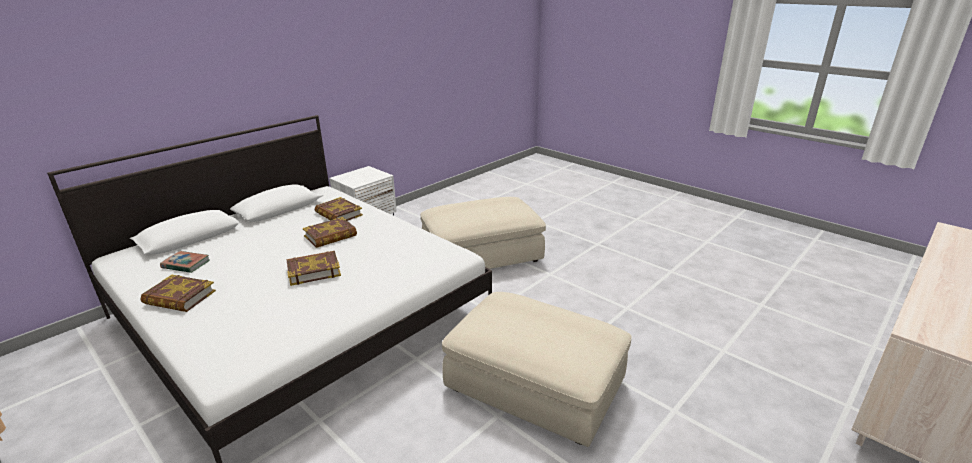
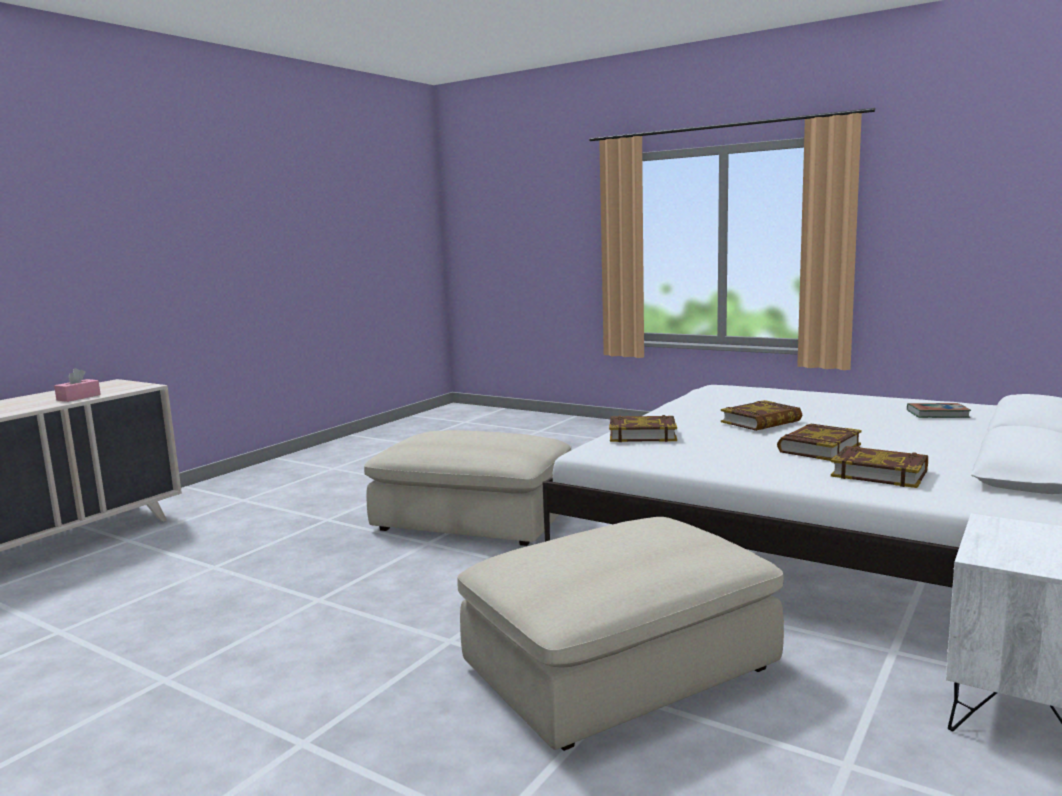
camera: 170 degrees right, 15 degrees down
book [140,275,216,312] -> book moved to [609,415,677,442]
none -> pink tissue box [54,368,101,402]

